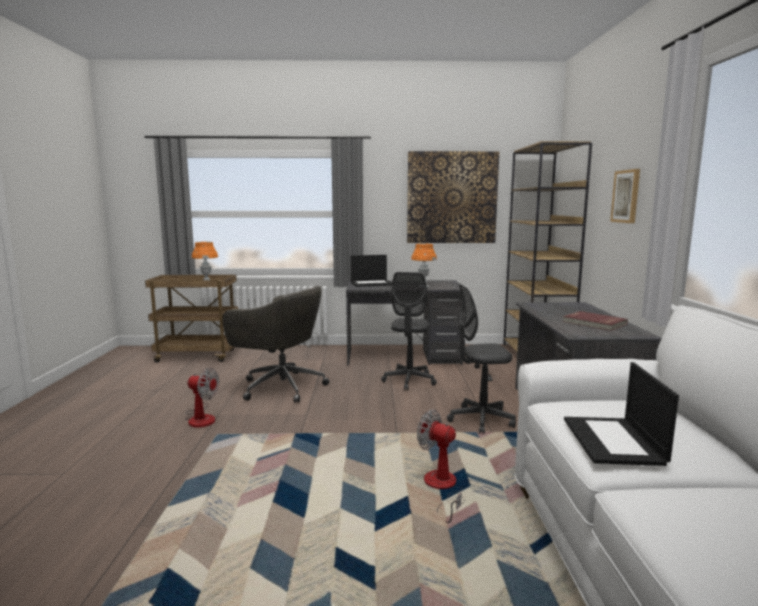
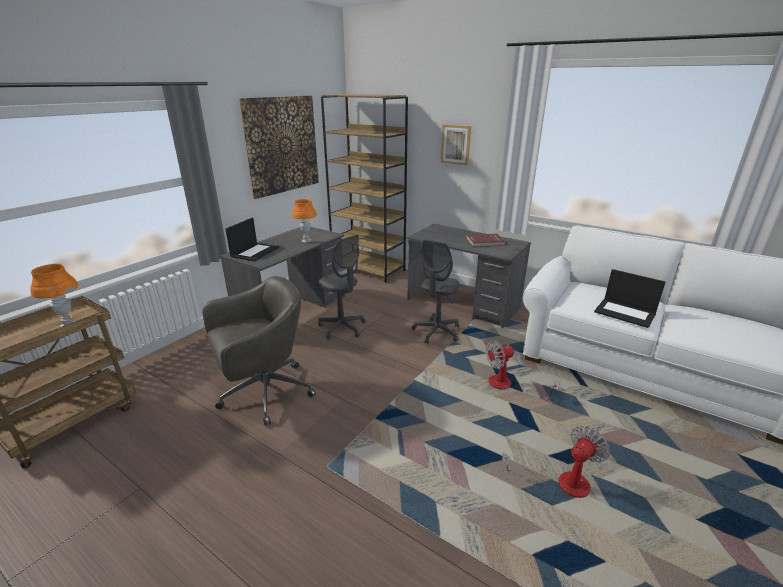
camera: 55 degrees left, 15 degrees up
fan [185,368,219,428] -> fan moved to [502,426,610,498]

